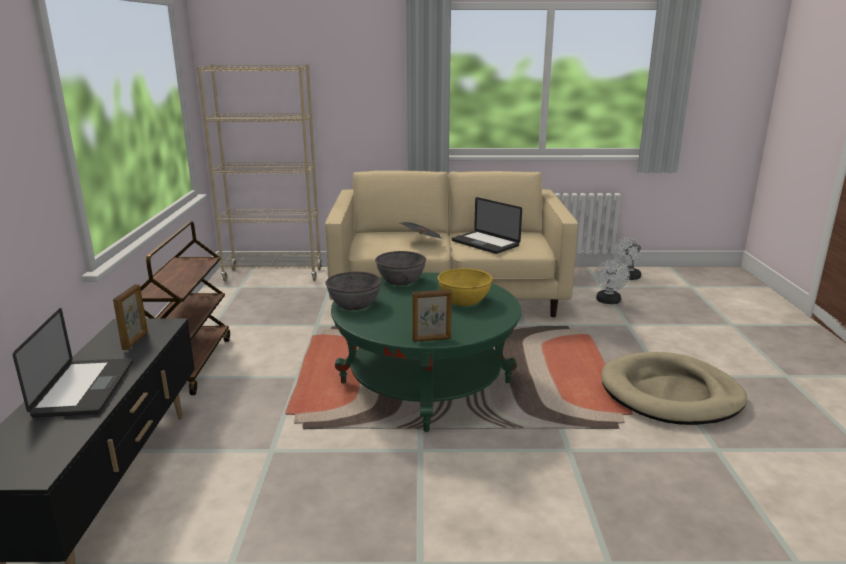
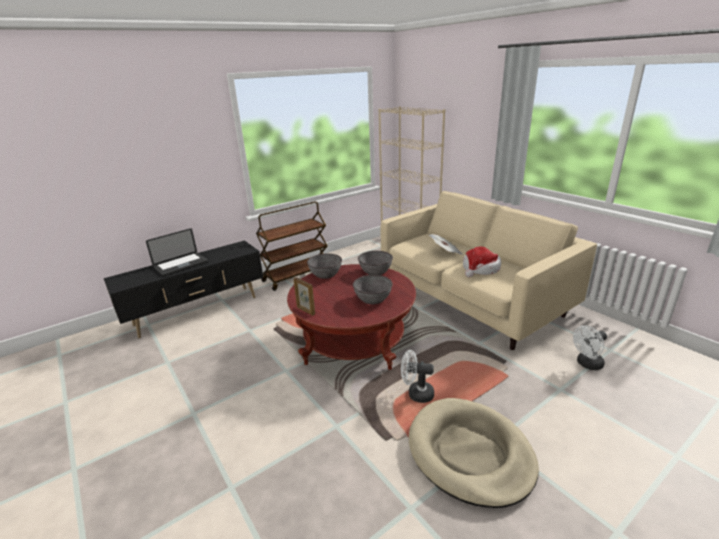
camera: 55 degrees right, 5 degrees up
picture frame [113,284,148,350] -> none
green coffee table [331,273,521,432] -> red coffee table [287,264,416,370]
yellow bowl [437,268,493,306] -> grey bowl [353,275,393,304]
laptop [452,197,522,254] -> hat [463,246,501,277]
white fan [613,238,641,280] -> white fan moved to [401,350,434,403]

